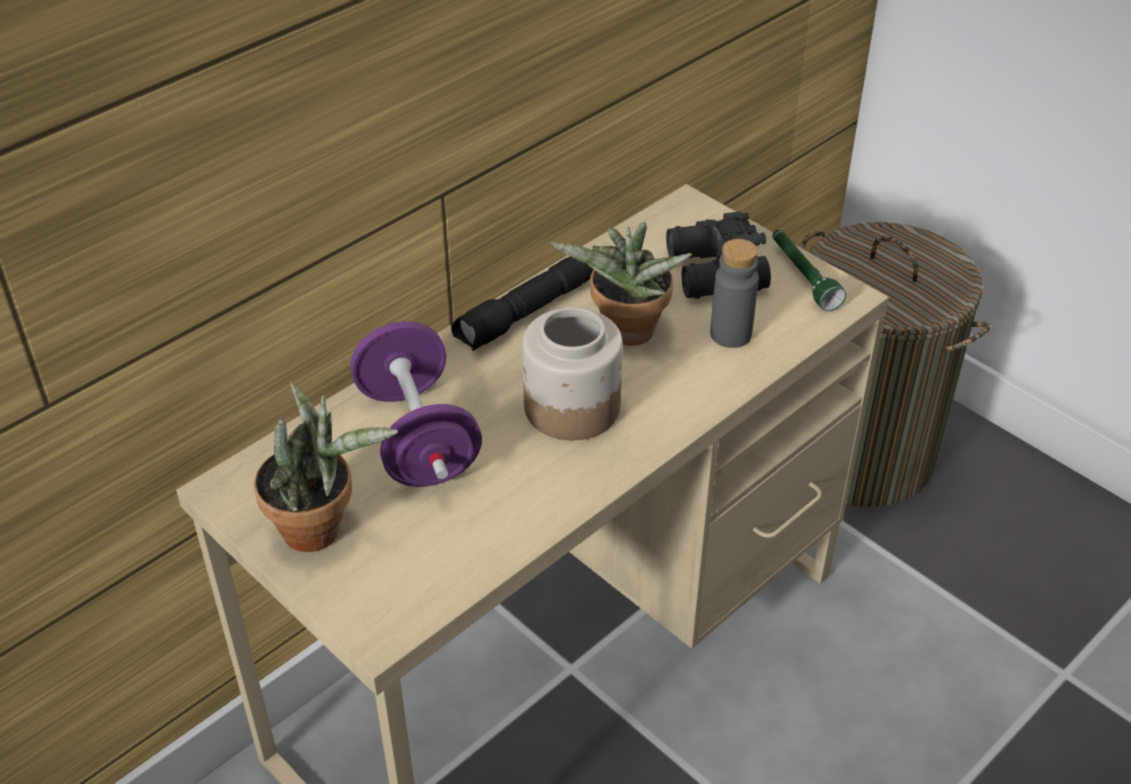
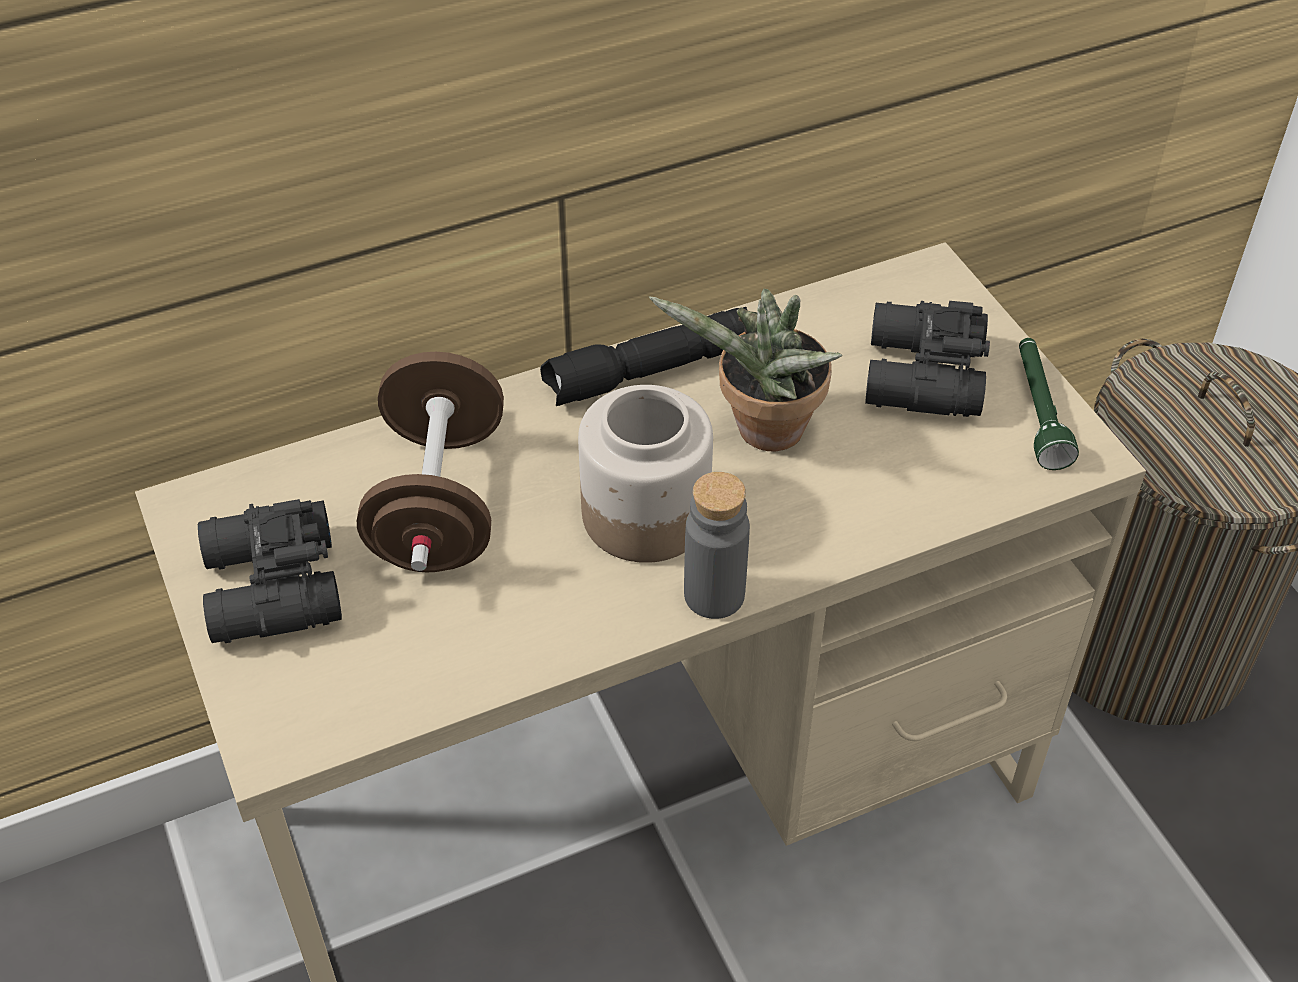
camera: 20 degrees right, 5 degrees up
potted plant [254,381,398,552] -> black binoculars [198,499,342,643]
purple dumbbell [350,321,482,487] -> brown dumbbell [357,352,504,572]
grey bottle [710,239,759,348] -> grey bottle moved to [684,472,750,619]

